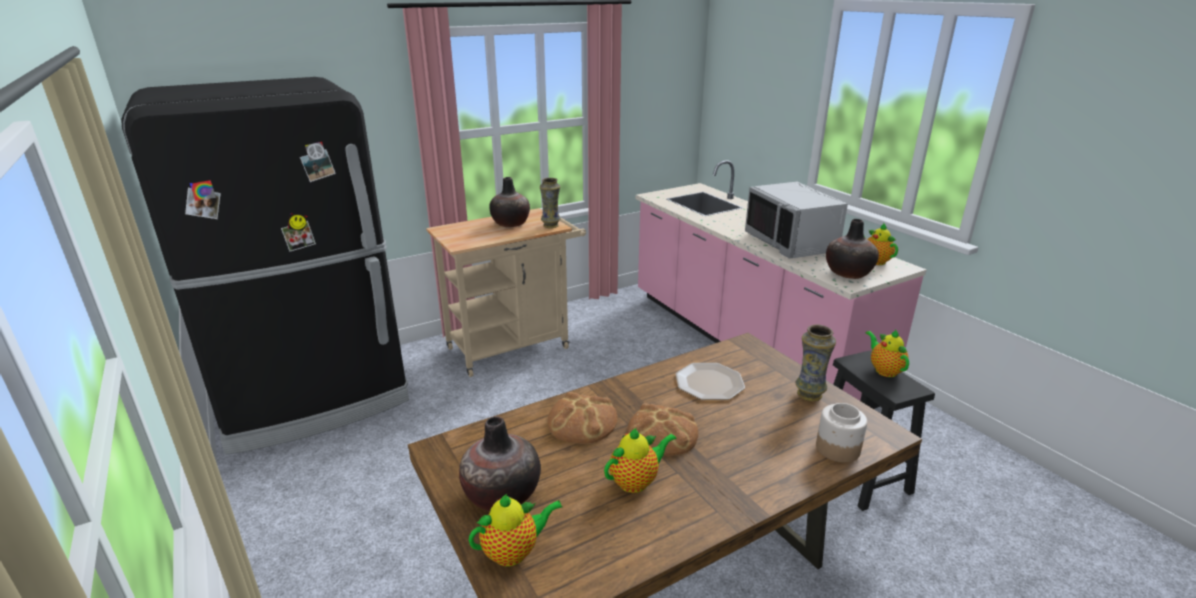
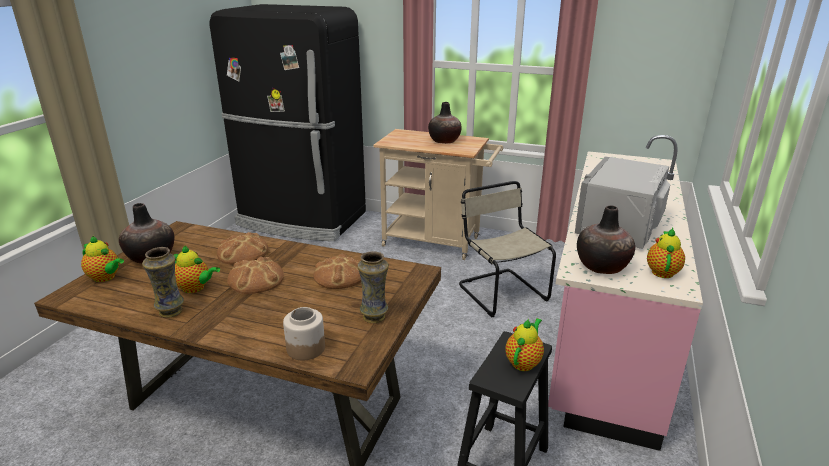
camera: 50 degrees right, 0 degrees up
vase [540,178,560,228] -> vase moved to [142,247,184,318]
plate [675,363,745,400] -> bread [313,254,361,289]
none -> beige chair [459,181,556,317]

